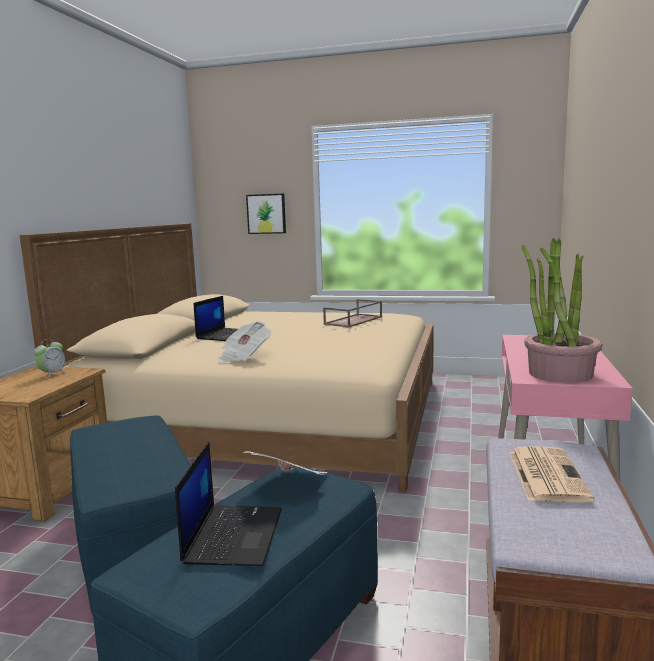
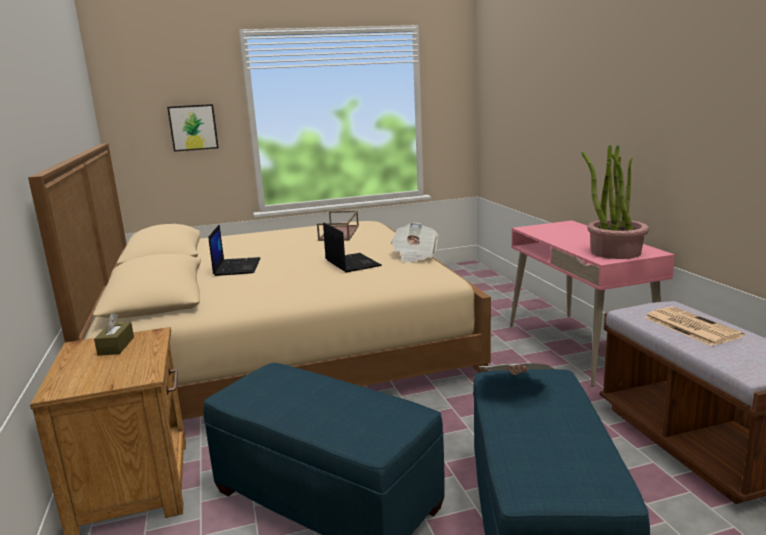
camera: 30 degrees left, 5 degrees up
alarm clock [34,339,66,378] -> brown tissue box [94,313,134,356]
laptop [175,442,282,566] -> laptop moved to [323,222,382,272]
newspaper [218,322,271,362] -> newspaper moved to [391,222,439,263]

